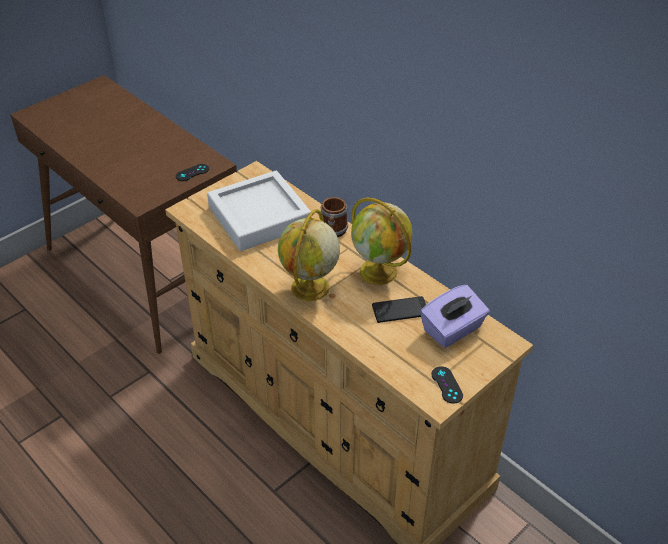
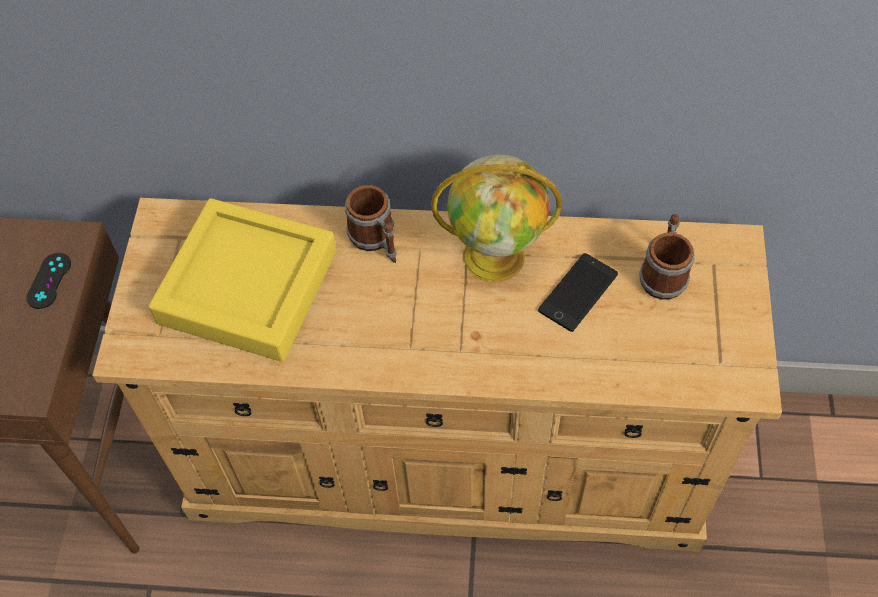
camera: 40 degrees left, 15 degrees up
grey tray [207,171,312,251] -> yellow tray [149,198,337,362]
globe [278,209,340,301] -> none
purple tissue box [420,285,490,348] -> mug [639,214,695,300]
black game controller [431,366,463,404] -> none

